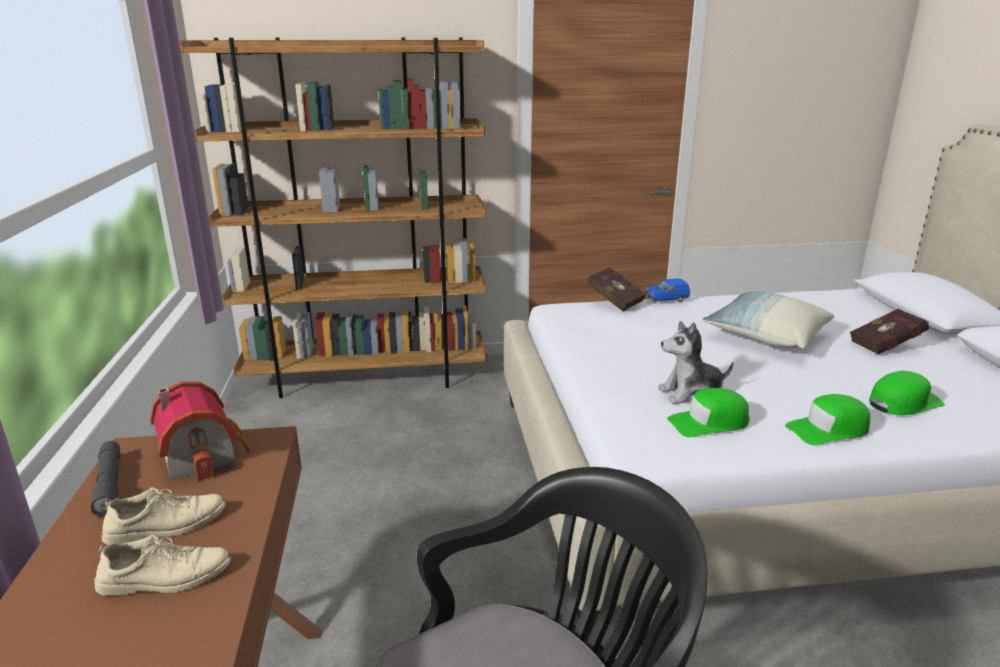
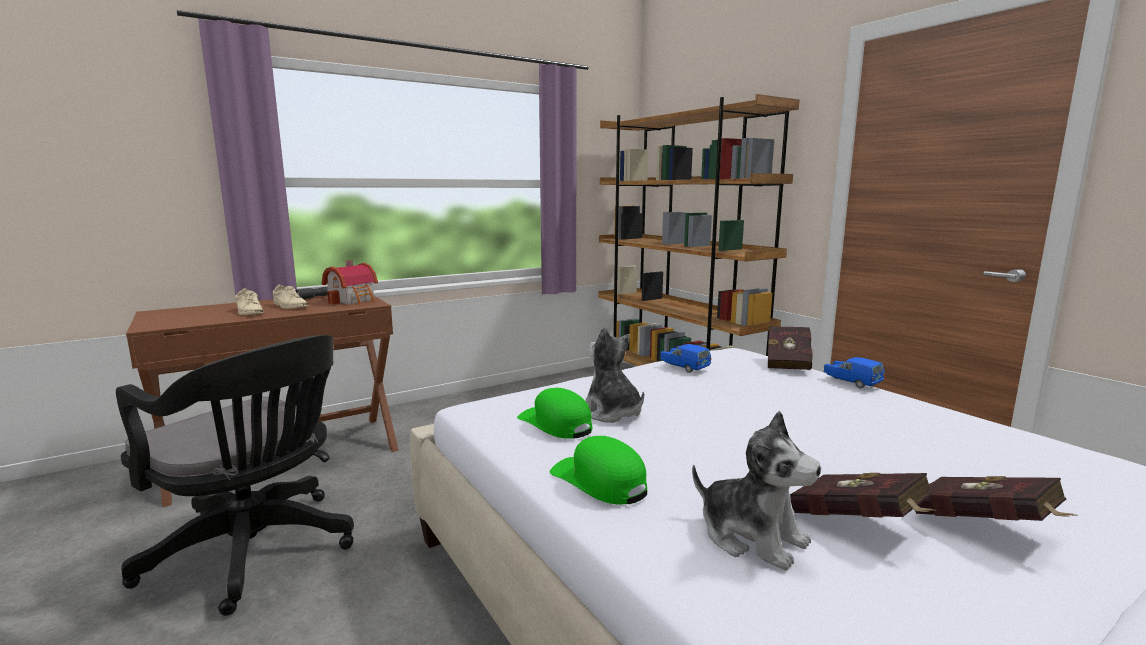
camera: 65 degrees right, 10 degrees down
pillow [702,291,834,349] -> none
green cap [869,371,945,415] -> plush toy [692,411,821,571]
none -> blue toy car [660,344,711,373]
none -> red book [790,473,937,517]

